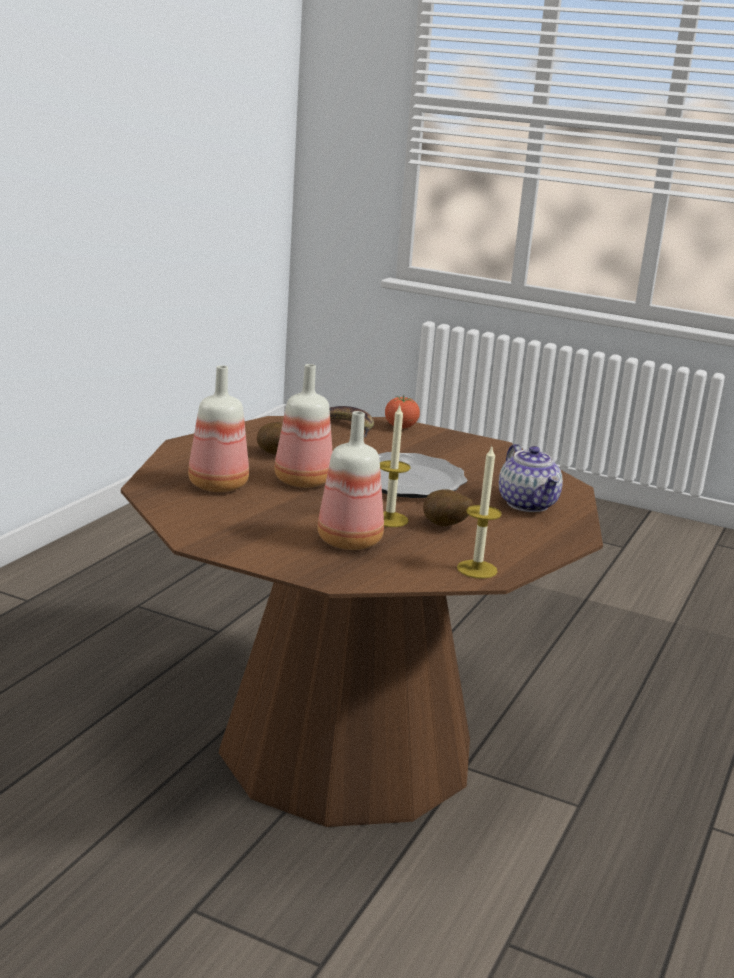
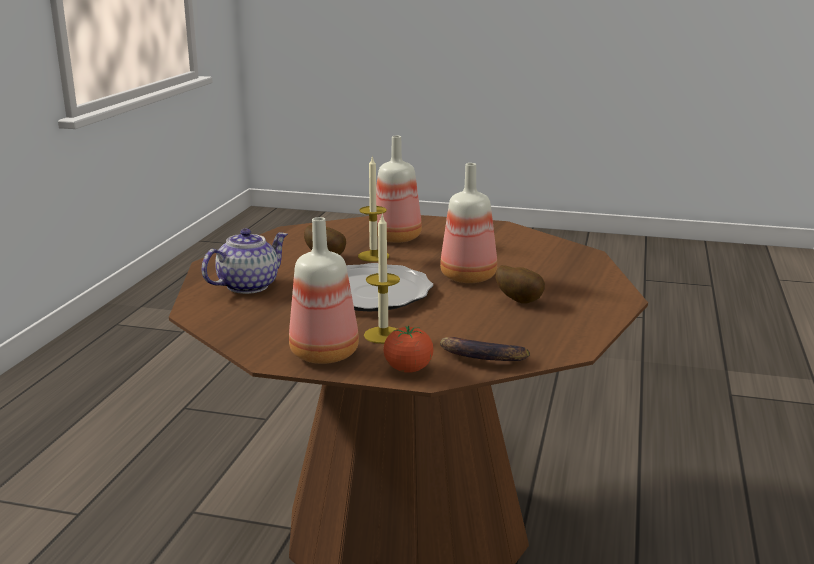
camera: 170 degrees right, 0 degrees up
bottle [188,365,249,492] -> bottle moved to [289,217,359,364]
candle [457,447,502,579] -> candle moved to [364,213,400,344]
teapot [499,444,563,512] -> teapot turned 75 degrees clockwise [201,229,288,294]

